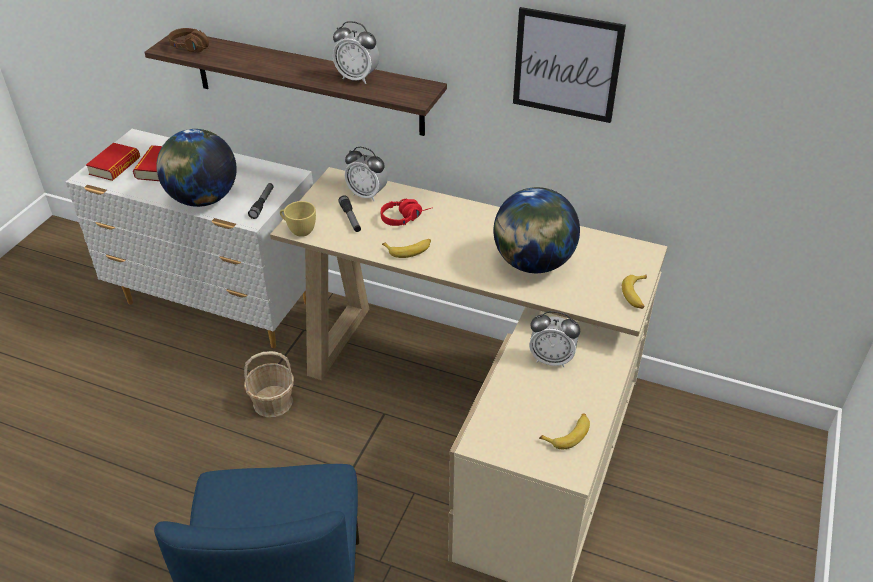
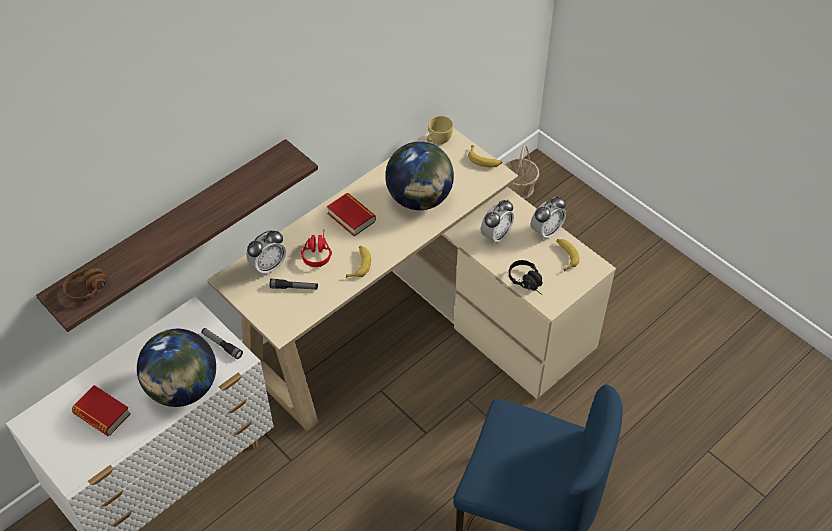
camera: 65 degrees left, 10 degrees up
book [86,143,140,181] -> book moved to [327,193,376,237]
basket [244,351,294,417] -> basket moved to [504,144,539,199]
yellow cup [280,201,316,237] -> yellow cup moved to [427,116,453,144]
alarm clock [333,21,379,84] -> alarm clock moved to [531,196,566,240]
picture [513,7,626,123] -> none
none -> black headphones [509,260,543,295]

